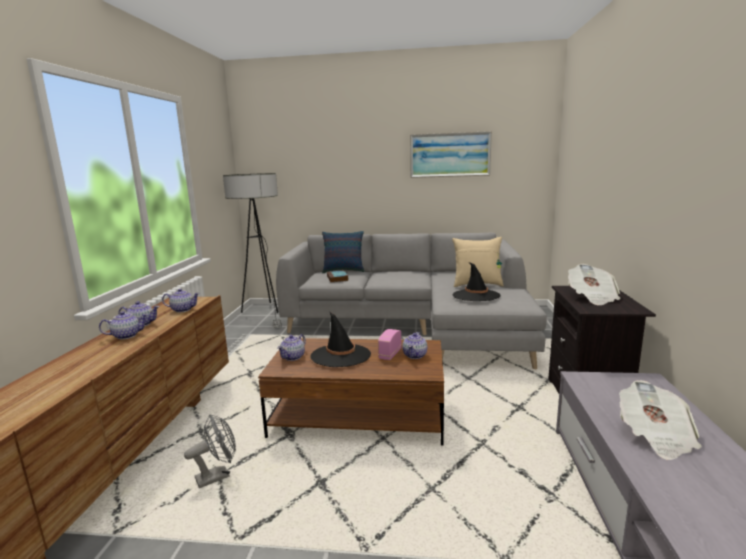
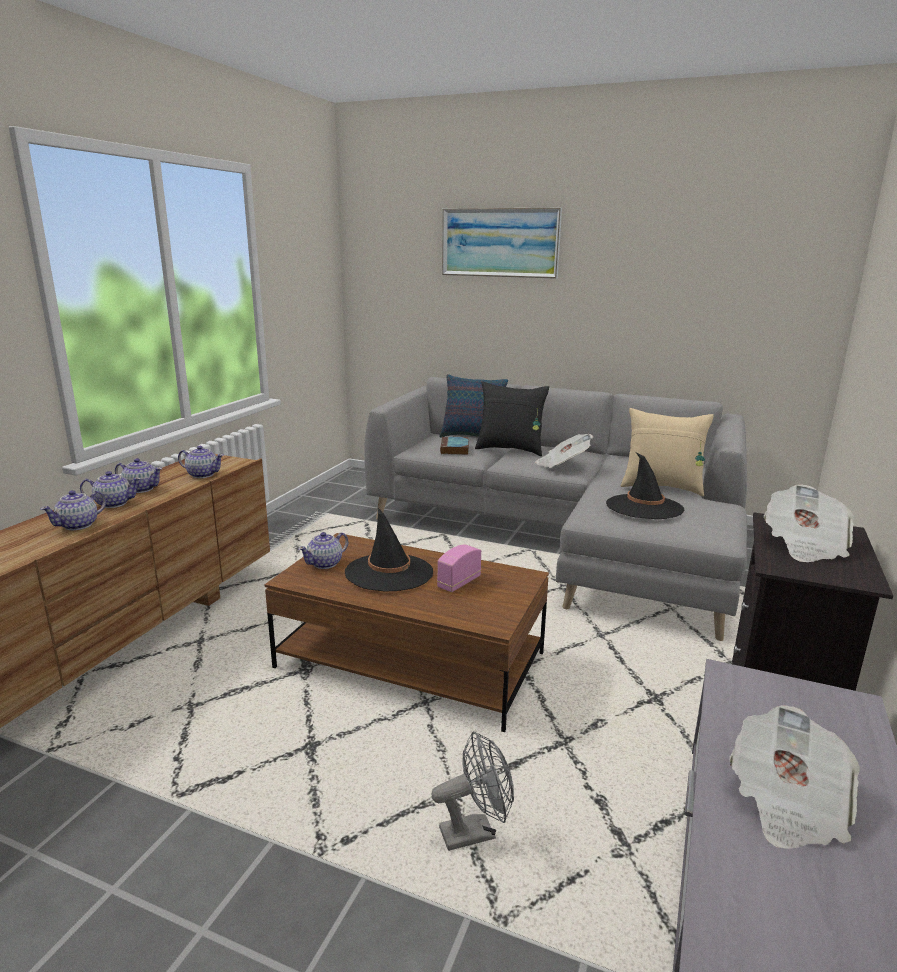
camera: 15 degrees right, 5 degrees up
grey fan [184,415,236,488] -> grey fan moved to [432,731,514,851]
floor lamp [223,173,281,328] -> none
teapot [402,332,427,359] -> teapot moved to [41,490,106,530]
picture [410,131,492,178] -> picture moved to [442,208,562,278]
none -> black pillow [475,382,549,456]
none -> newspaper [535,434,593,468]

